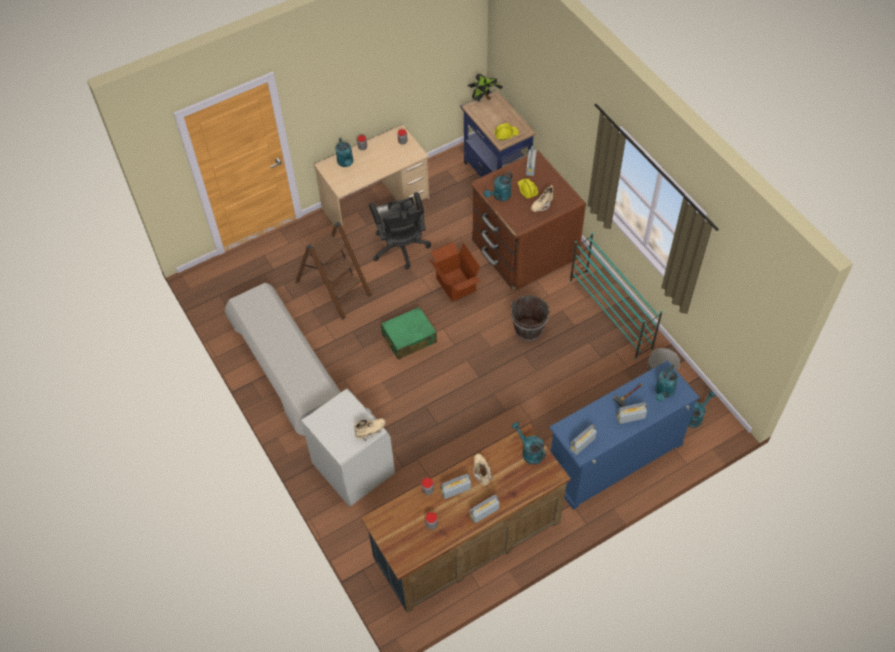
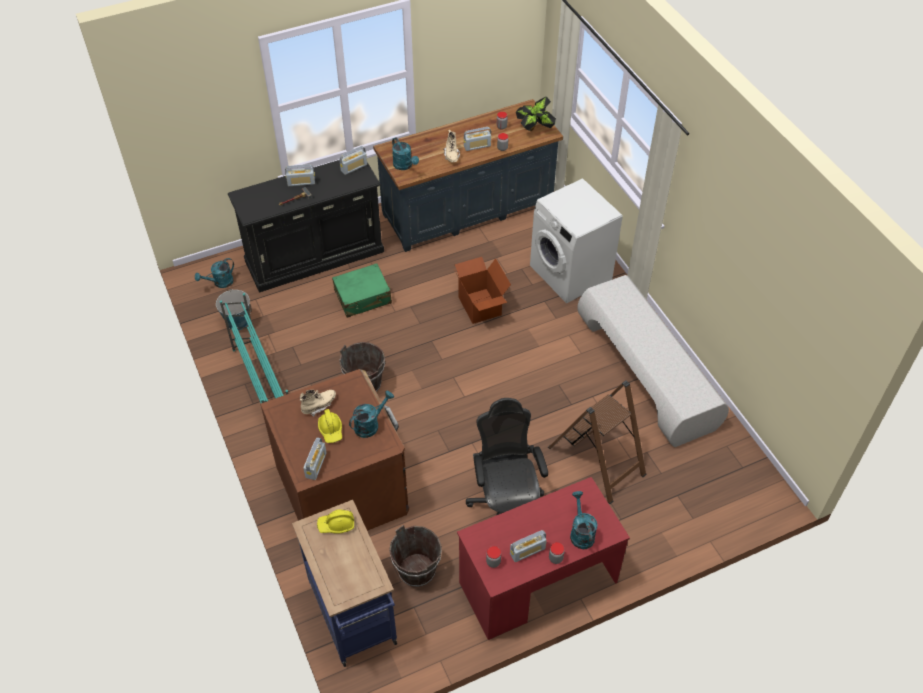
camera: 175 degrees left, 5 degrees down
beige desk [314,124,429,235] -> red desk [457,477,630,640]
beige boot [354,418,385,441] -> none
green suitcase [381,307,437,360] -> green suitcase moved to [332,263,392,318]
cardboard box [429,242,481,302] -> cardboard box moved to [454,257,511,324]
potted plant [468,74,503,102] -> potted plant moved to [516,96,556,131]
radio [470,495,500,523] -> radio moved to [510,530,547,562]
blue cabinet [549,360,700,510] -> black cabinet [228,160,384,293]
turquoise watering can [656,364,678,402] -> none
none -> brown bucket [389,525,442,587]

